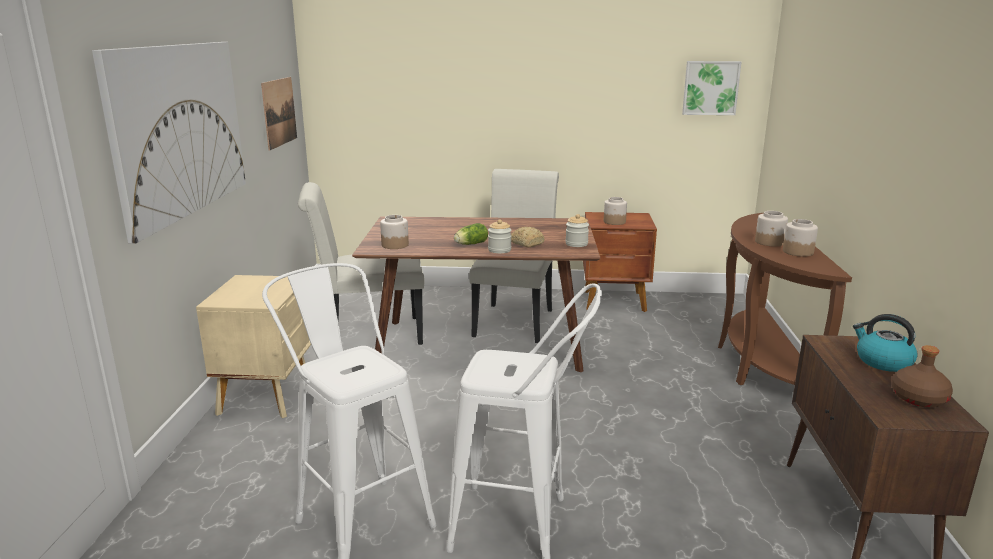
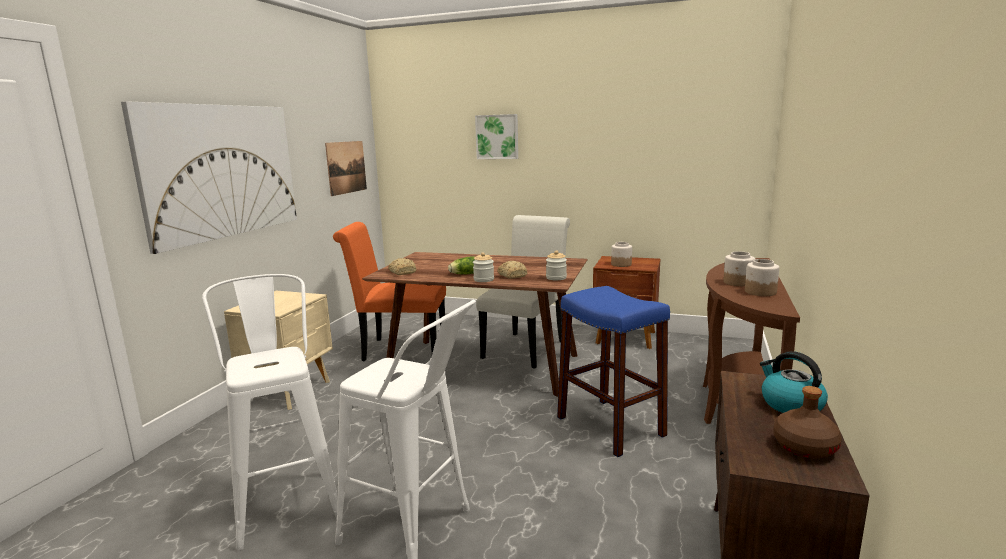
camera: 15 degrees right, 5 degrees down
white chair [298,182,425,345] -> orange chair [333,222,446,361]
jar [380,215,409,249] -> bread [388,258,416,275]
picture [682,61,741,115] -> picture moved to [475,114,518,159]
none -> blue stool [557,286,670,457]

